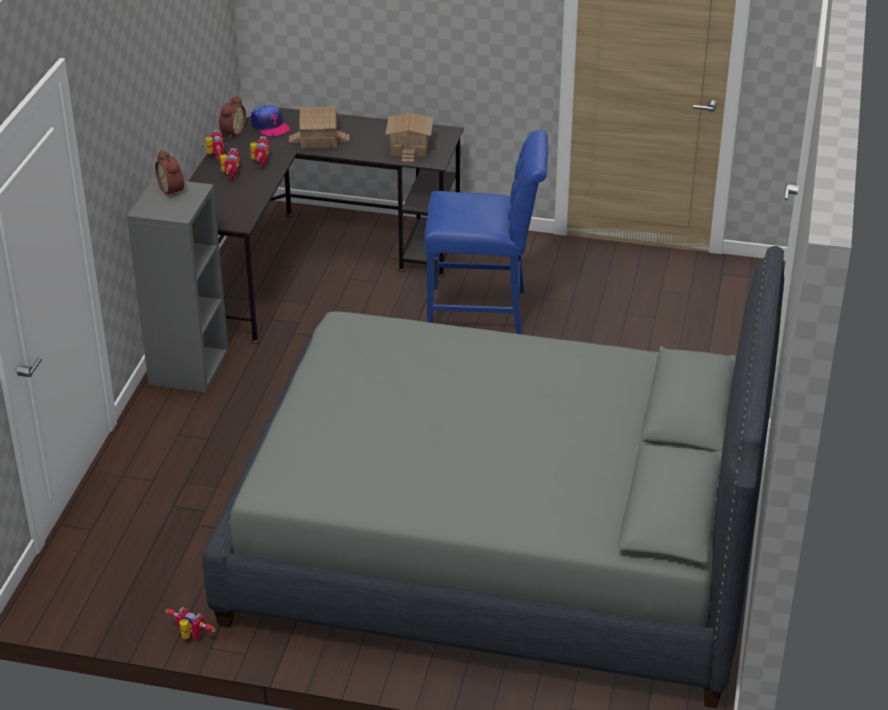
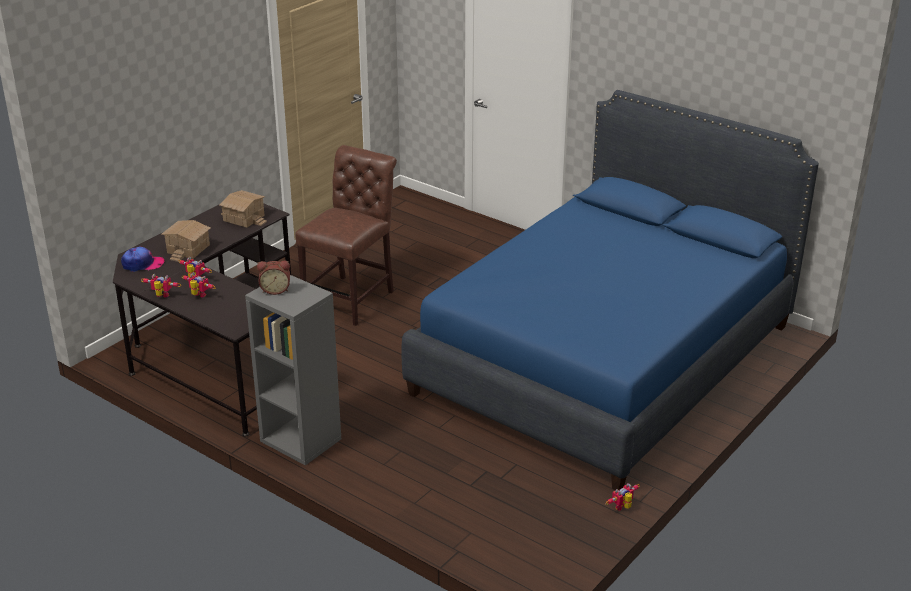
camera: 65 degrees left, 5 degrees down
grey bed [202,246,784,708] -> blue bed [401,90,819,490]
alarm clock [219,96,246,139] -> none
blue chair [425,130,548,334] -> brown chair [295,145,397,326]

